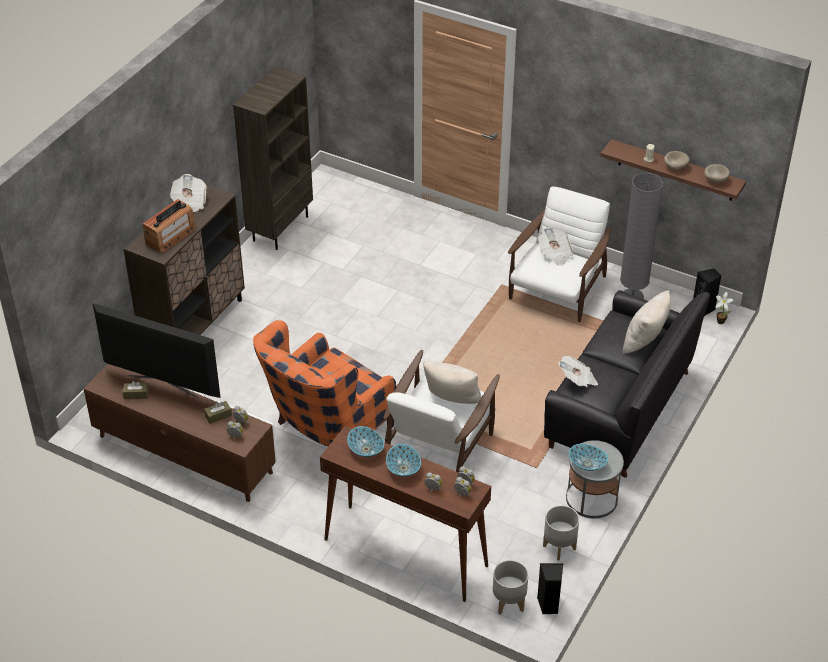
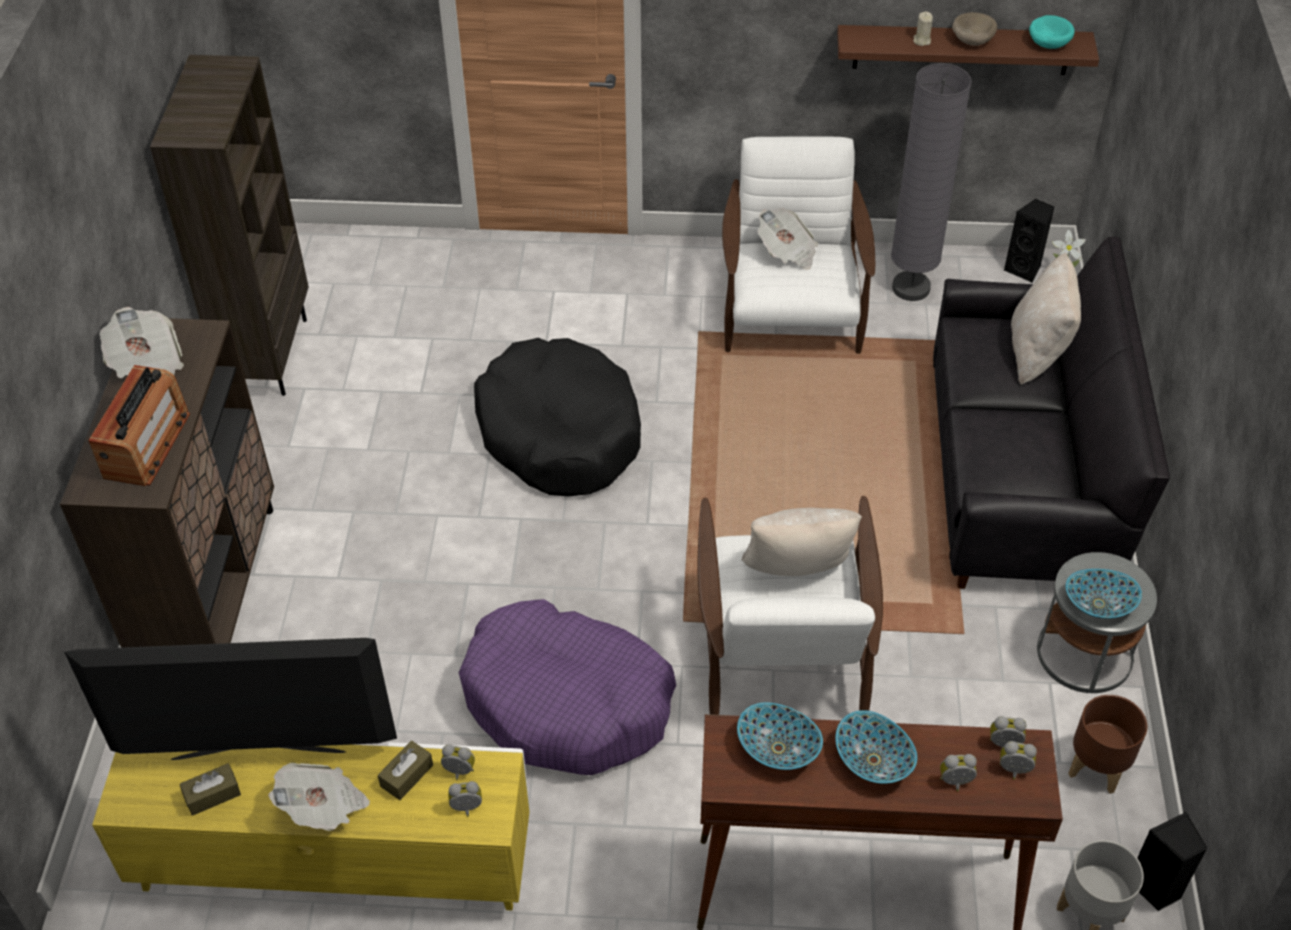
camera: 25 degrees left, 5 degrees up
brown tv stand [84,364,277,502] -> yellow tv stand [92,742,530,910]
orange armchair [253,320,397,447] -> purple dog bed [459,599,676,775]
grey planter [543,505,579,561] -> brown planter [1068,695,1147,794]
newspaper [558,356,598,387] -> newspaper moved to [268,763,370,831]
beige bowl [704,164,730,183] -> turquoise bowl [1029,15,1075,49]
none -> black dog bed [474,338,641,496]

